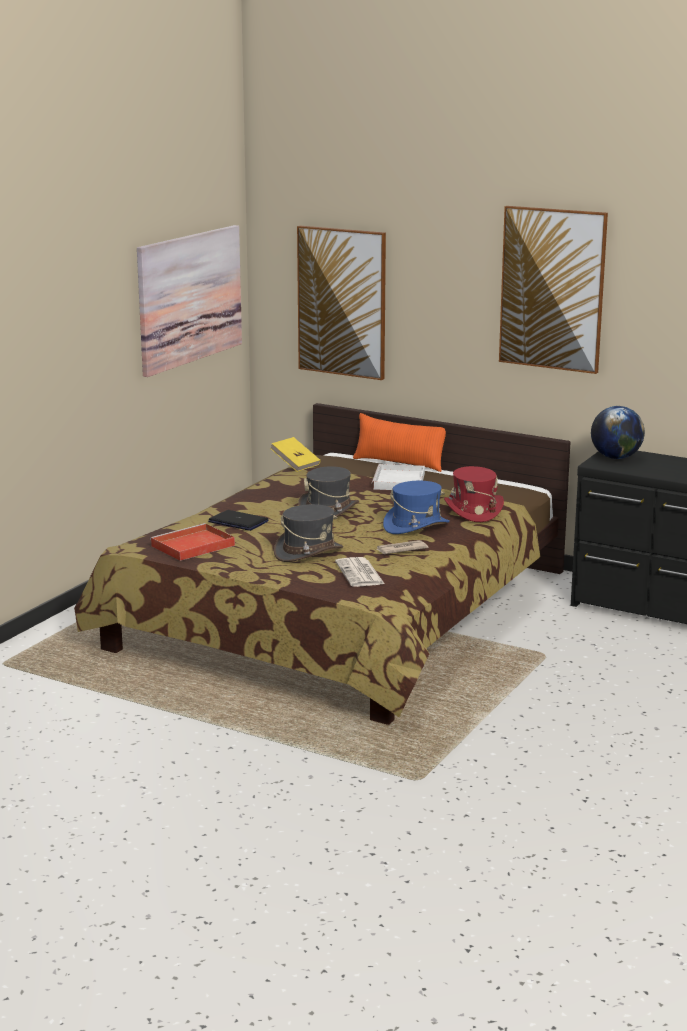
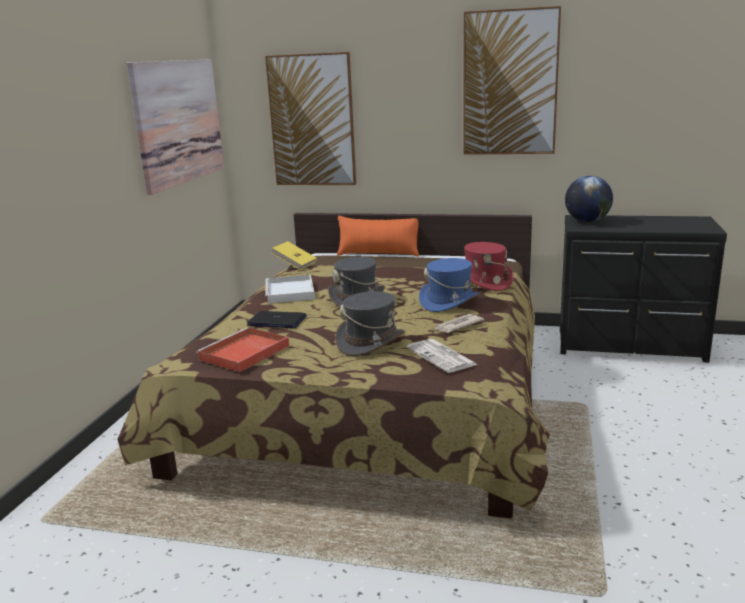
camera: 15 degrees left, 0 degrees up
white tray [372,464,425,490] -> white tray moved to [265,275,315,303]

